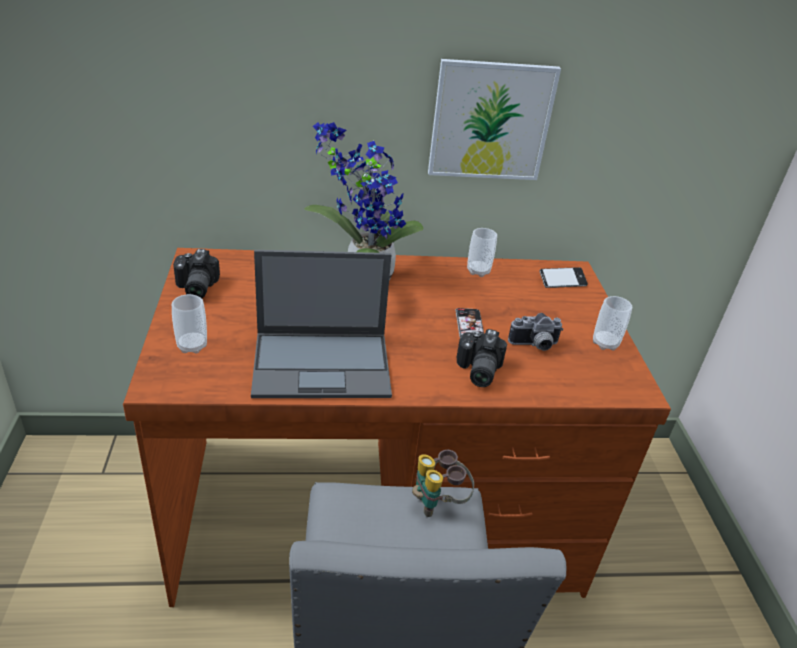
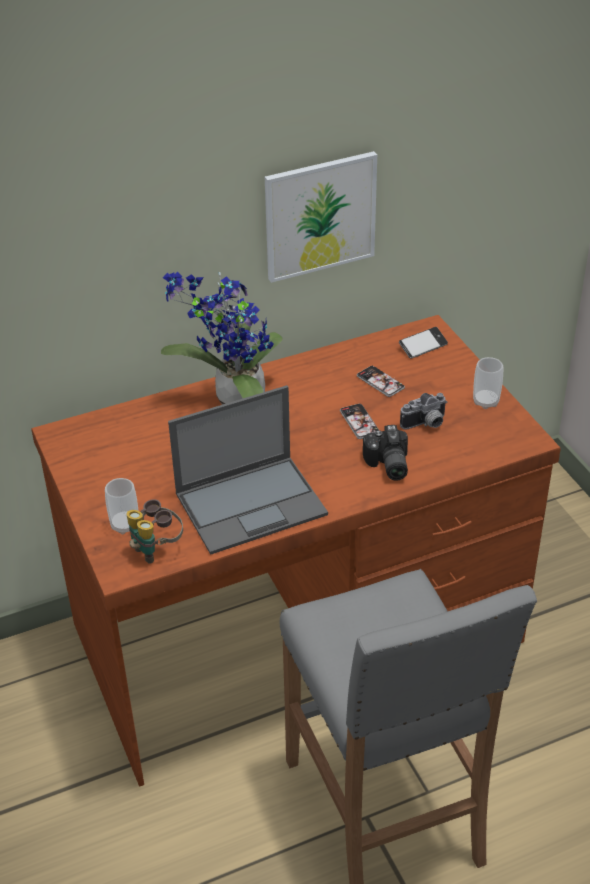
camera: 15 degrees left, 5 degrees up
camera [173,249,220,298] -> none
binoculars [412,450,474,517] -> binoculars moved to [127,499,183,564]
cup [467,228,497,277] -> none
none -> phone [357,366,405,397]

